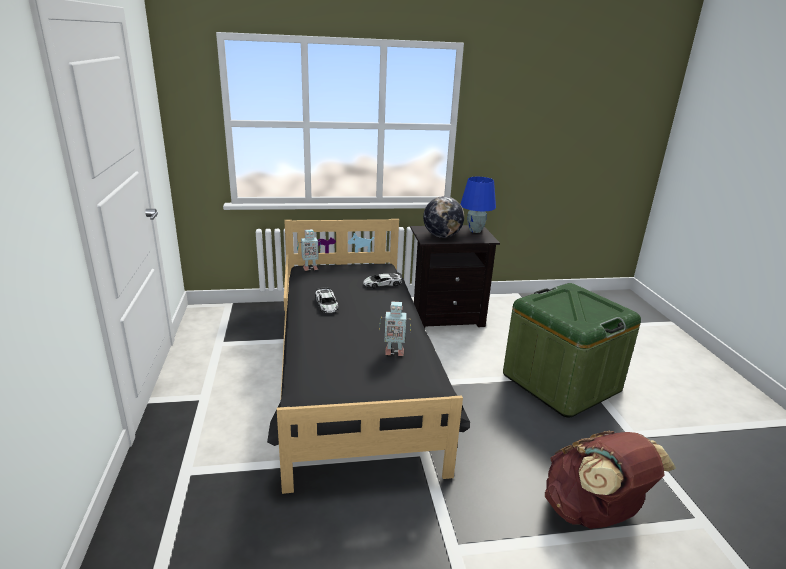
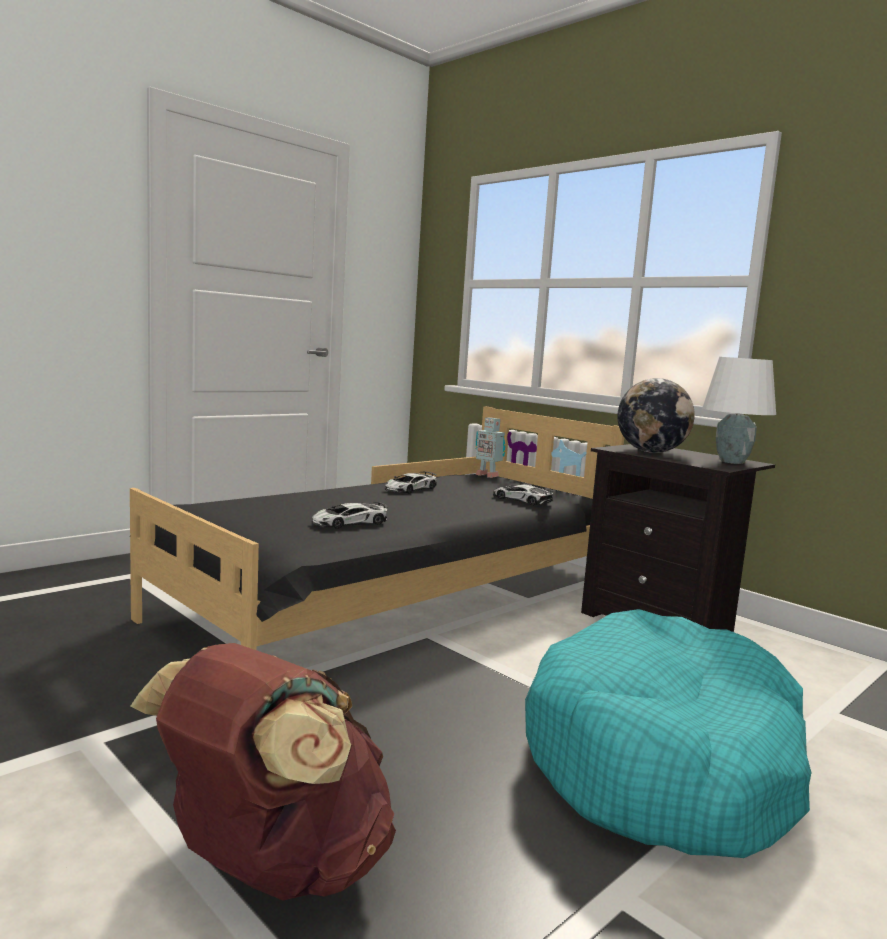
camera: 55 degrees right, 15 degrees down
toy robot [379,301,411,356] -> toy car [312,502,388,529]
blue table lamp [460,177,496,233] -> white table lamp [702,357,776,464]
green storage box [503,283,641,418] -> turquoise dog bed [525,609,812,858]

